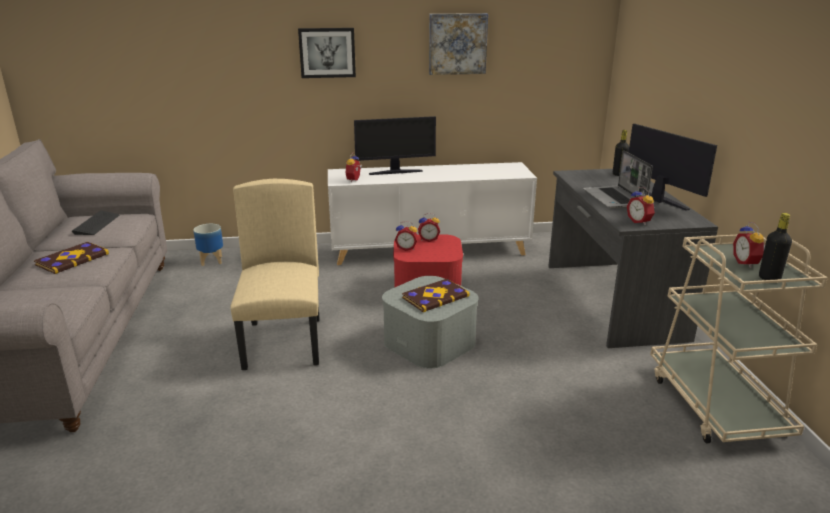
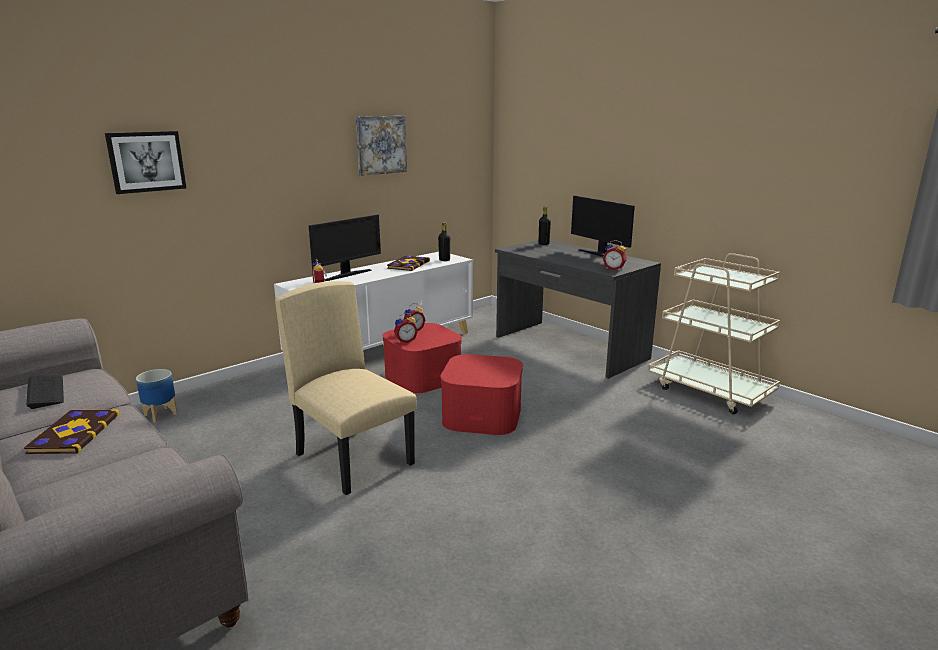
camera: 35 degrees left, 5 degrees down
picture [298,28,356,78] -> picture moved to [105,131,186,194]
grey storage box [382,276,479,368] -> red storage box [441,354,523,435]
book [402,279,470,312] -> book moved to [387,255,430,271]
laptop [583,150,653,209] -> none
monitor [629,124,717,211] -> monitor turned 150 degrees counterclockwise [571,196,635,257]
alarm clock [733,222,765,268] -> none
black bottle [759,213,792,280] -> black bottle moved to [438,222,450,261]

